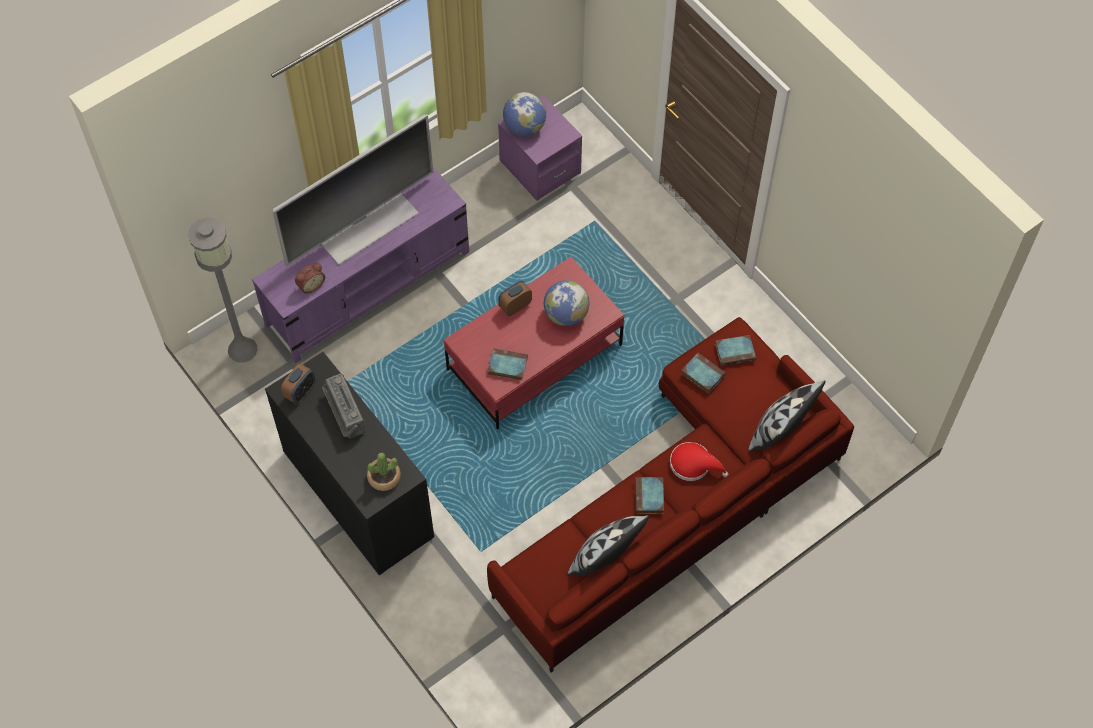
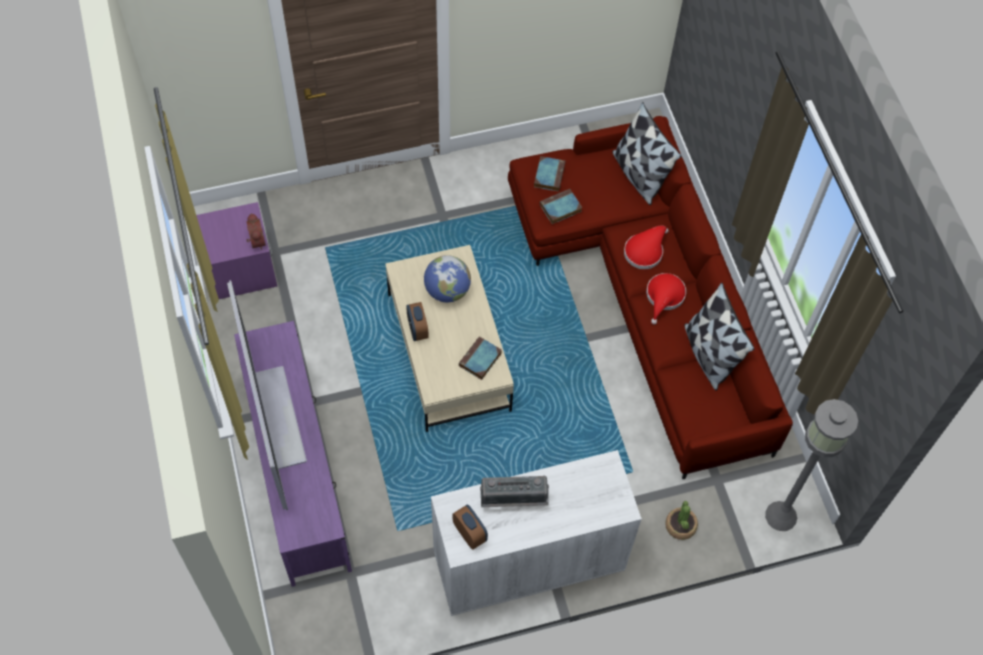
camera: 70 degrees left, 0 degrees up
grey floor lamp [188,217,257,363] -> grey floor lamp moved to [765,399,858,531]
black cabinet [265,352,434,575] -> white cabinet [431,450,642,616]
alarm clock [295,263,325,294] -> alarm clock moved to [246,213,266,250]
potted plant [367,453,401,491] -> potted plant moved to [665,501,698,540]
red coffee table [444,257,624,430] -> beige coffee table [385,245,514,432]
globe [503,92,546,136] -> none
book [635,477,664,514] -> red hat [646,273,686,324]

